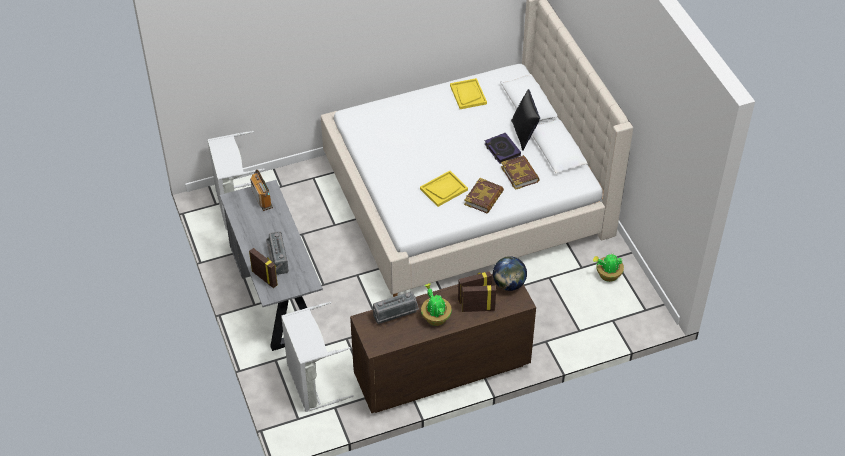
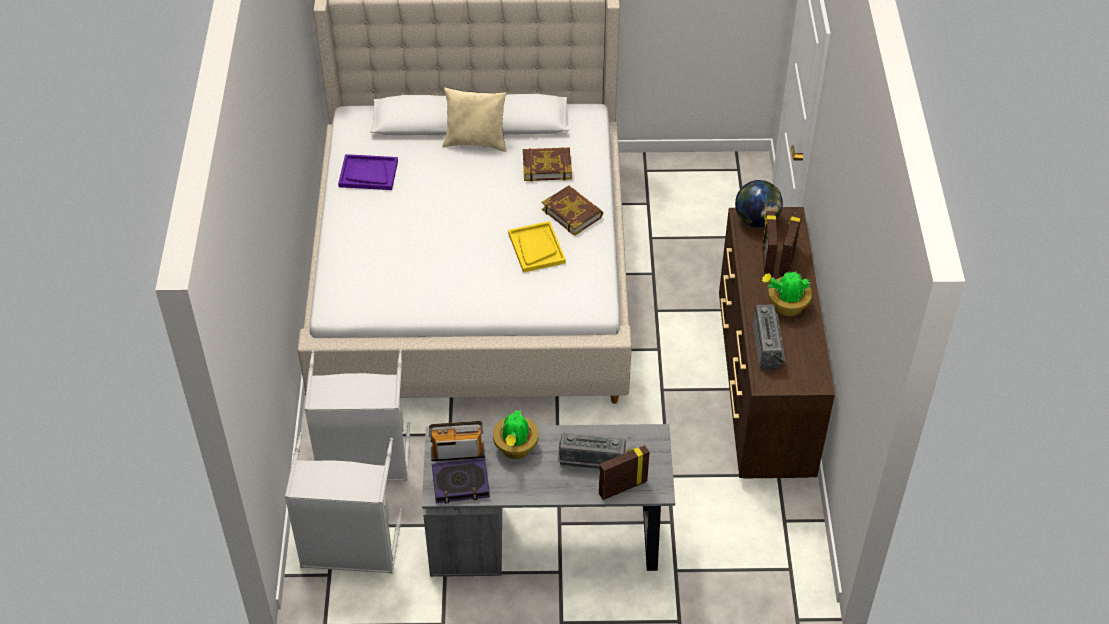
camera: 70 degrees left, 0 degrees up
grey laundry basket [281,302,354,412] -> grey laundry basket moved to [304,349,411,482]
yellow tray [450,78,487,109] -> purple tray [338,154,398,190]
book [485,133,521,164] -> book moved to [432,458,490,503]
black pillow [511,89,540,151] -> beige pillow [443,87,506,152]
potted plant [593,254,624,282] -> potted plant moved to [493,410,539,459]

